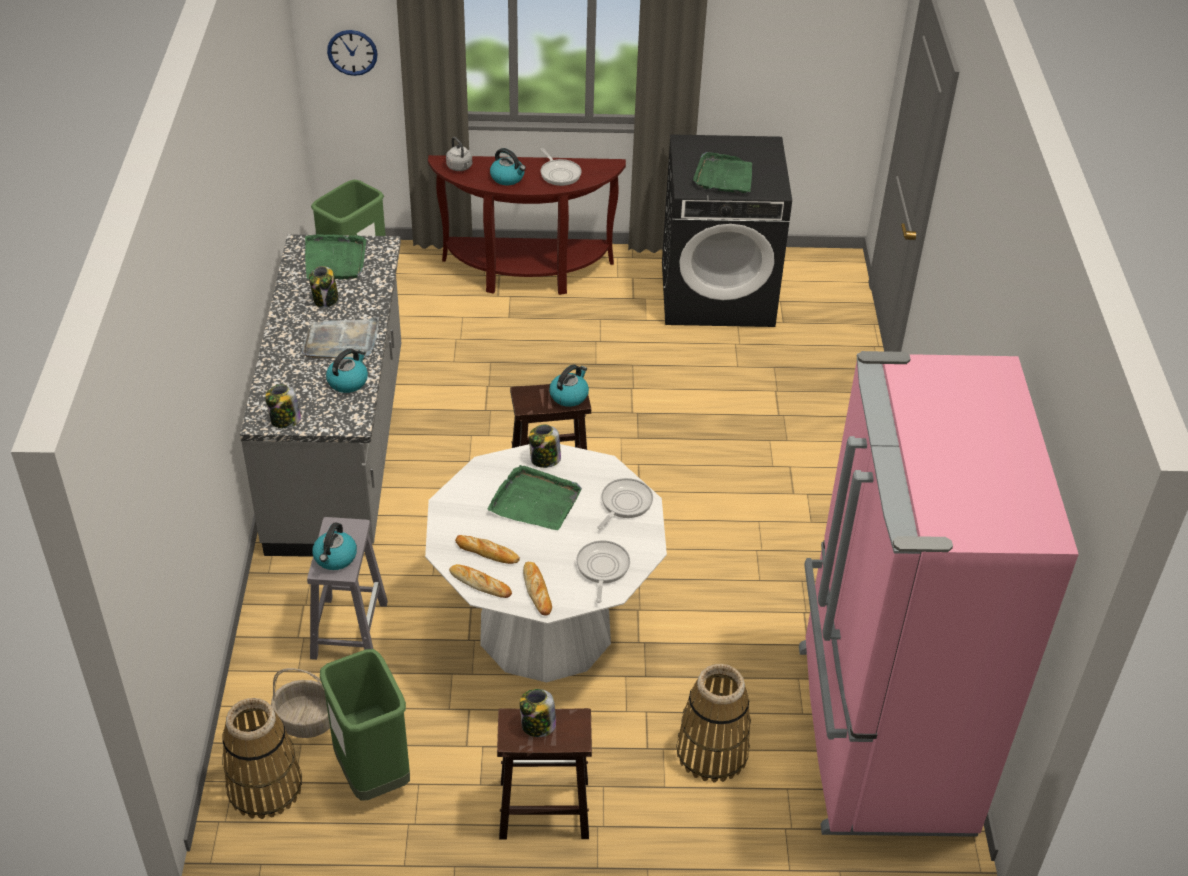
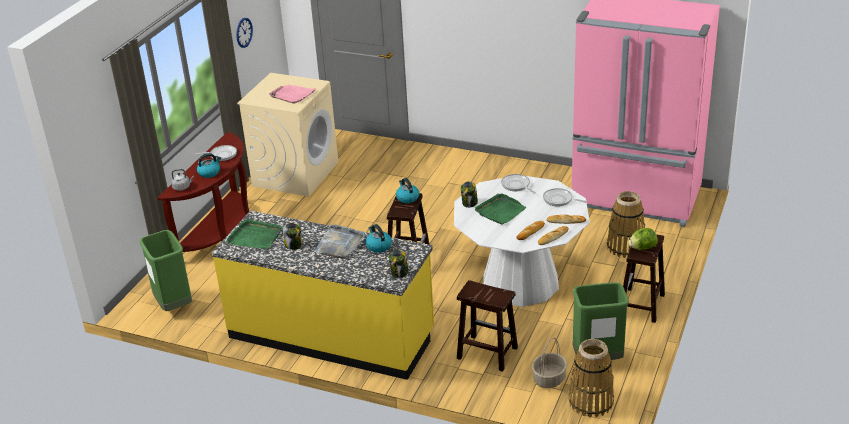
camera: 65 degrees left, 10 degrees down
grey counter [240,234,401,557] -> yellow counter [212,211,434,380]
grey stool [307,517,388,660] -> brown stool [457,280,518,372]
kettle [312,522,357,570] -> none
wall clock [327,30,378,76] -> wall clock moved to [236,18,253,48]
jar [520,689,556,737] -> lettuce [629,228,658,250]
black washing machine [662,134,792,327] -> beige washing machine [237,73,338,197]
green tray [693,152,752,193] -> pink tray [269,85,317,104]

